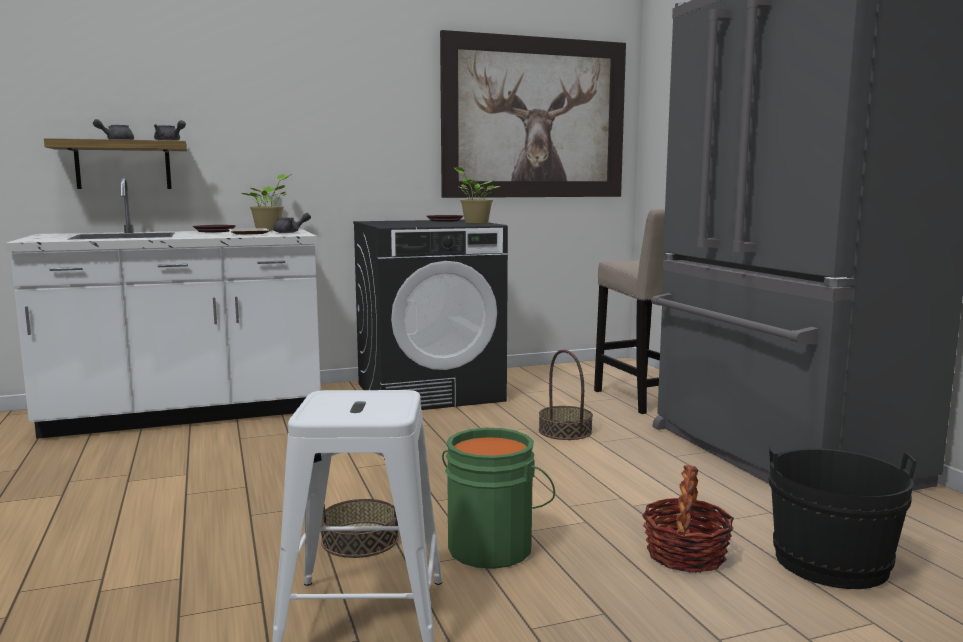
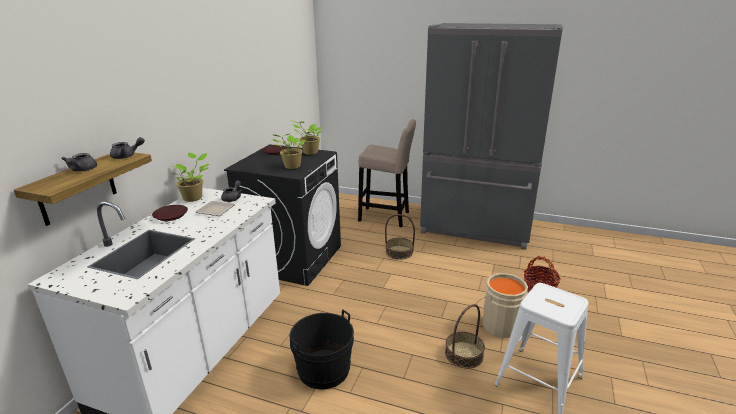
camera: 50 degrees left, 15 degrees up
picture [440,30,626,198] -> none
green bucket [442,428,555,569] -> beige bucket [475,273,528,338]
black bucket [769,446,917,589] -> black bucket moved to [290,309,354,390]
none -> potted plant [271,134,305,169]

